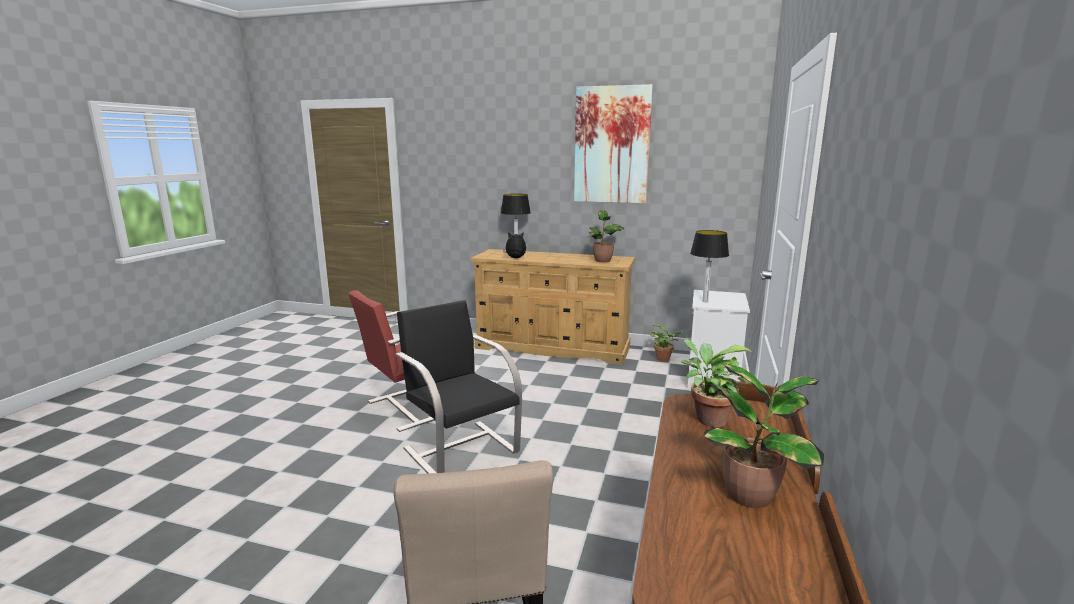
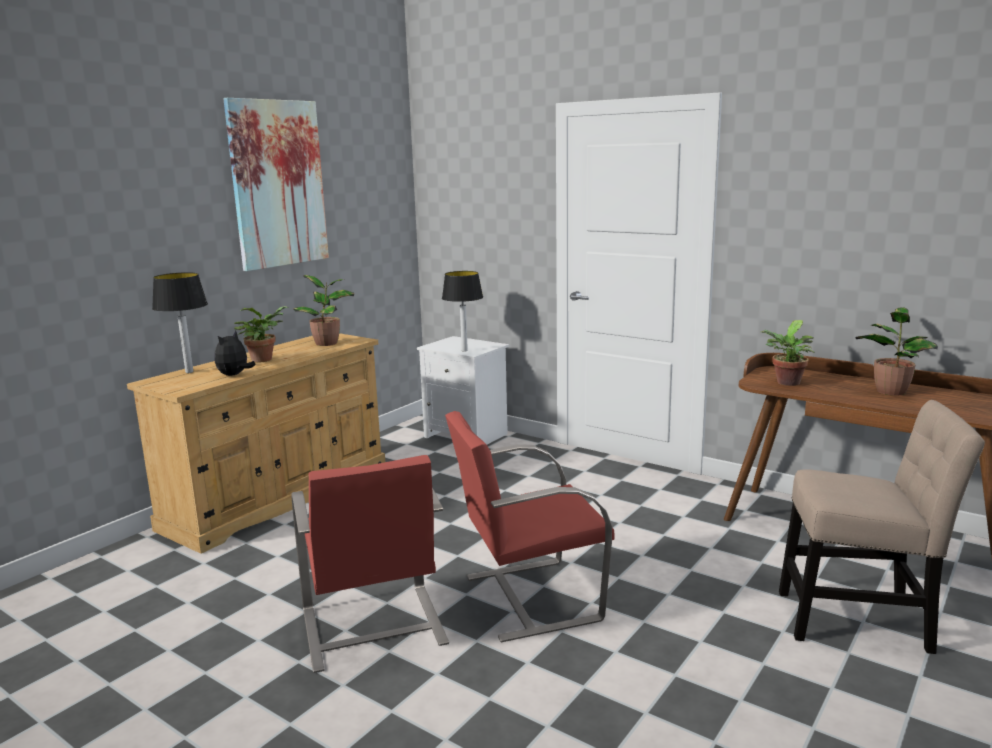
camera: 70 degrees left, 0 degrees up
black chair [395,300,522,474] -> red chair [445,411,615,642]
potted plant [650,324,684,361] -> potted plant moved to [234,306,288,362]

